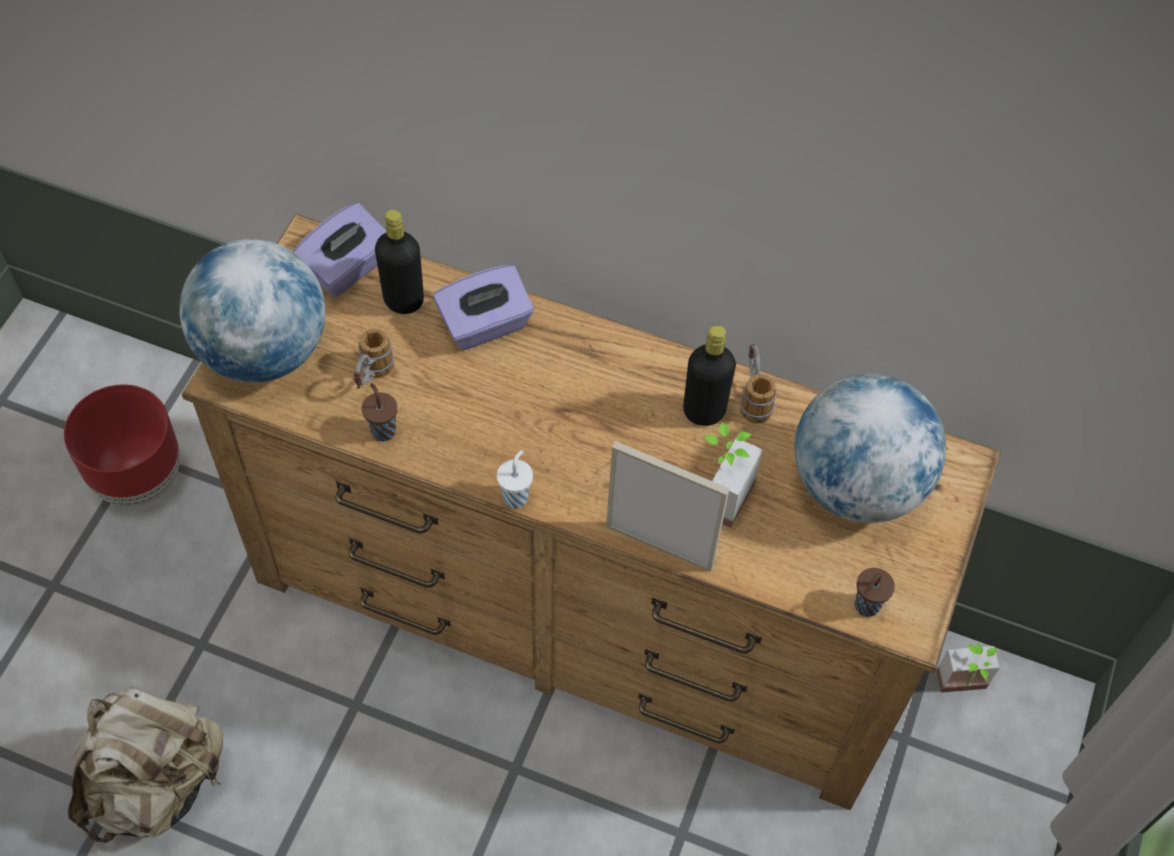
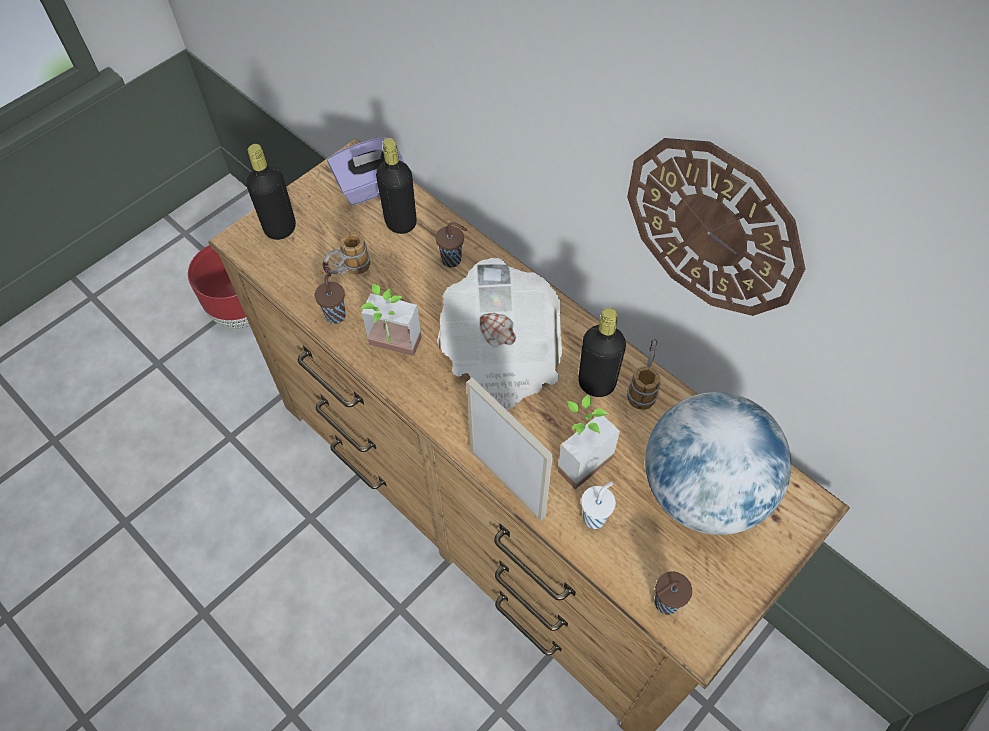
camera: 25 degrees right, 0 degrees up
beige backpack [68,686,223,843] -> none
globe [179,239,325,383] -> black bottle [247,144,296,240]
purple tissue box [433,265,534,350] -> brown cup [436,222,467,267]
white cup [497,450,533,508] -> white cup moved to [581,482,616,529]
potted plant [936,643,1000,693] -> potted plant moved to [360,283,422,356]
none -> newspaper [437,258,562,410]
none -> wall clock [627,138,805,316]

